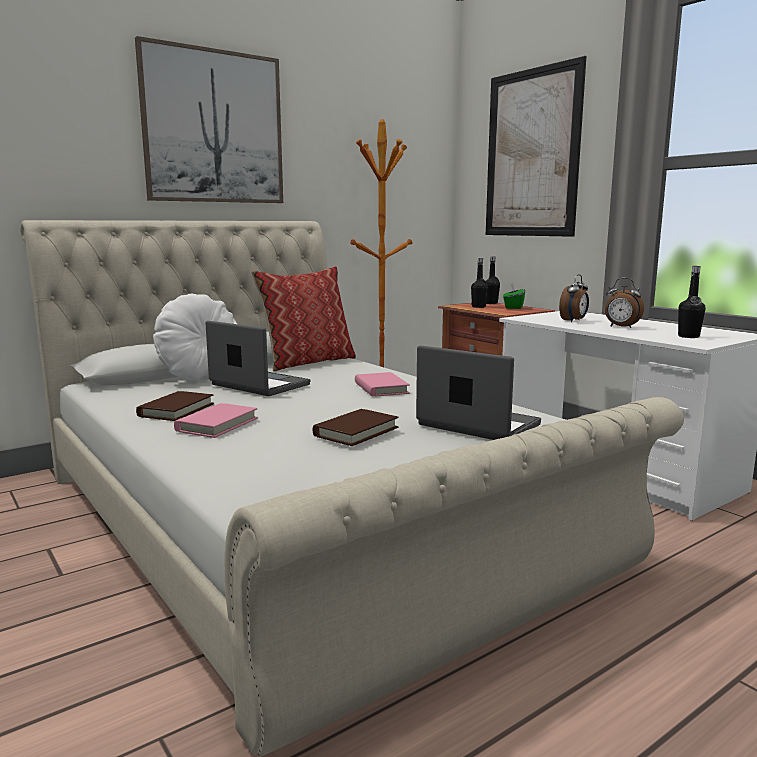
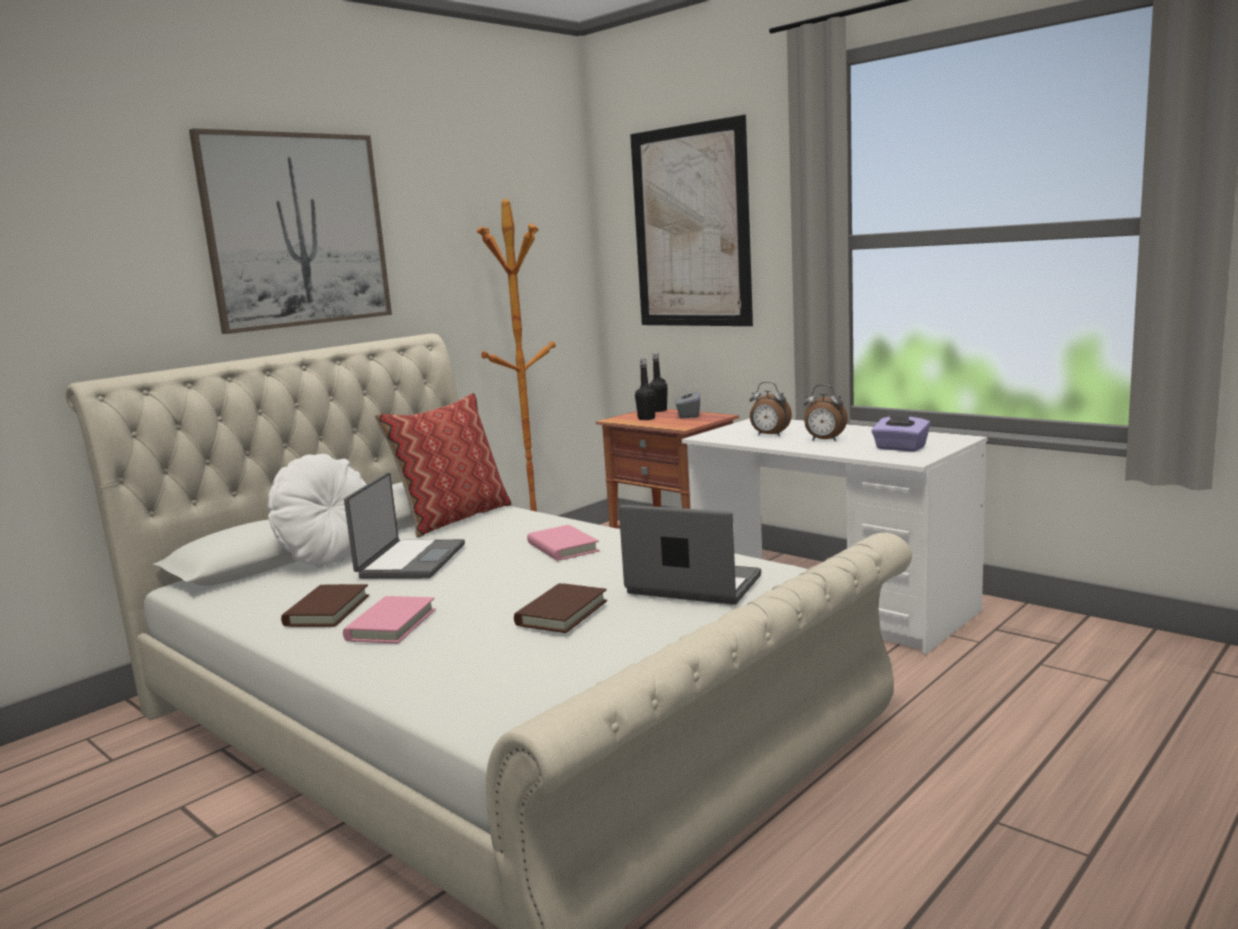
camera: 10 degrees left, 0 degrees up
laptop [206,321,310,396] -> laptop turned 75 degrees clockwise [344,473,465,579]
green tissue box [503,283,525,309] -> grey tissue box [675,386,700,418]
alarm clock [559,274,589,322] -> alarm clock turned 90 degrees clockwise [750,382,792,436]
black bottle [678,266,705,338] -> purple tissue box [871,410,930,452]

